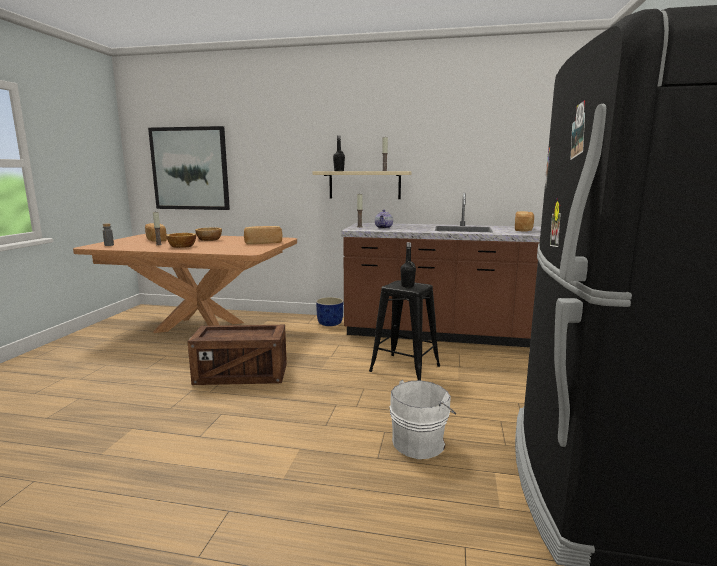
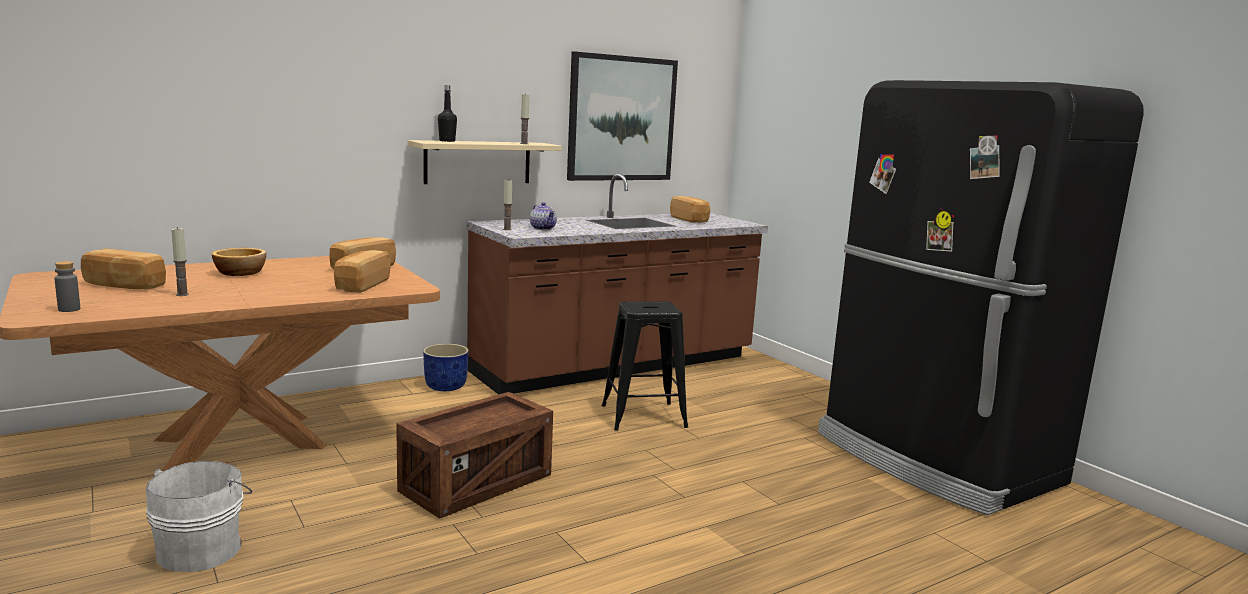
camera: 45 degrees left, 0 degrees up
picture [148,126,230,210] -> picture moved to [567,51,678,181]
bowl [166,233,196,248] -> none
white bucket [389,380,456,459] -> white bucket moved to [146,461,252,572]
black bottle [400,242,416,288] -> none
none -> bread [334,250,391,293]

